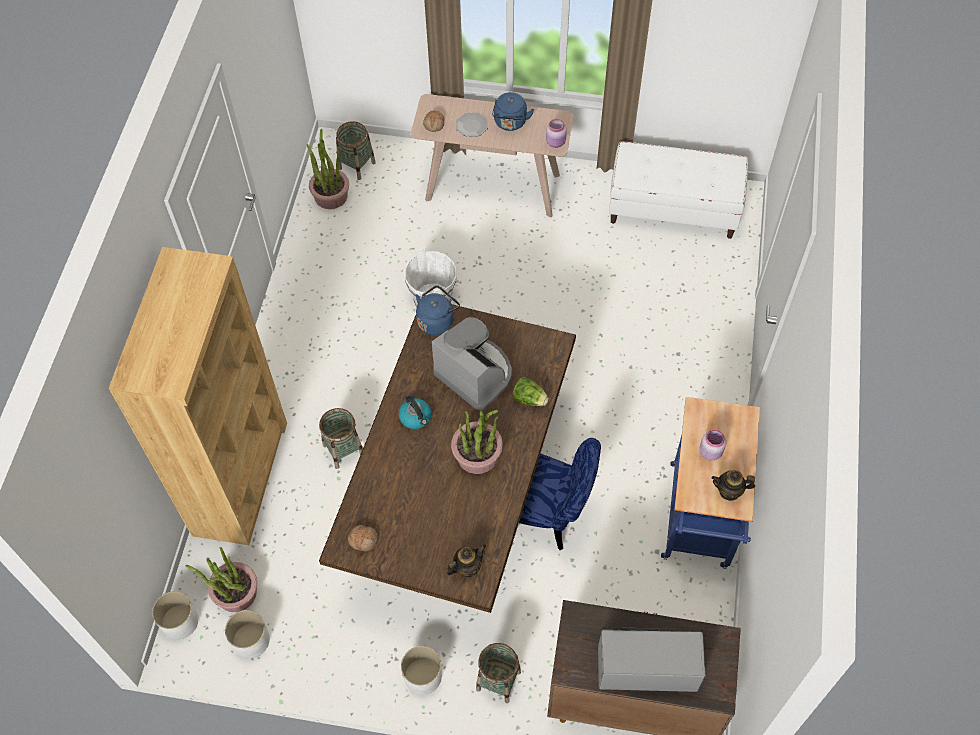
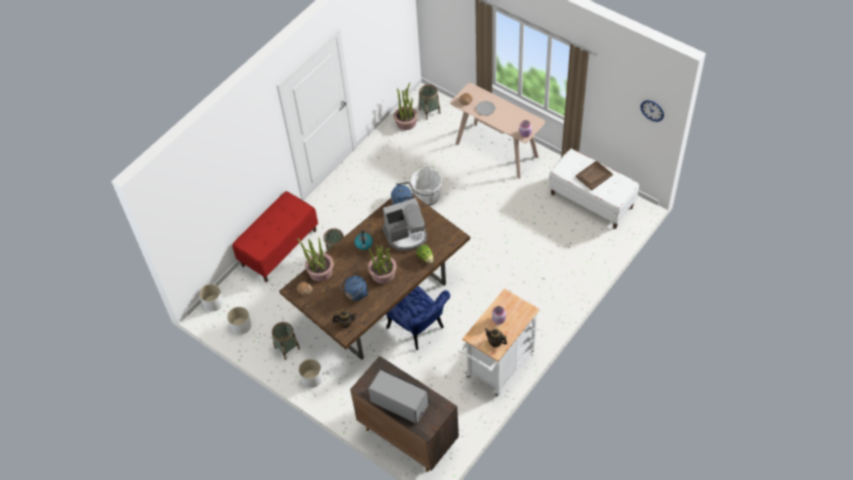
camera: 30 degrees right, 5 degrees down
brown bookcase [109,247,287,545] -> red bench [232,191,318,282]
potted plant [186,547,257,612] -> potted plant moved to [297,237,334,282]
coffee machine [432,317,512,410] -> coffee machine turned 90 degrees clockwise [382,198,427,251]
basket [476,643,521,703] -> basket moved to [272,322,300,360]
blue kettle [492,92,534,131] -> blue kettle moved to [340,275,368,301]
blue cart [661,397,760,569] -> white cart [458,289,540,396]
none -> brown tray [576,160,613,190]
none -> wall clock [641,100,664,122]

